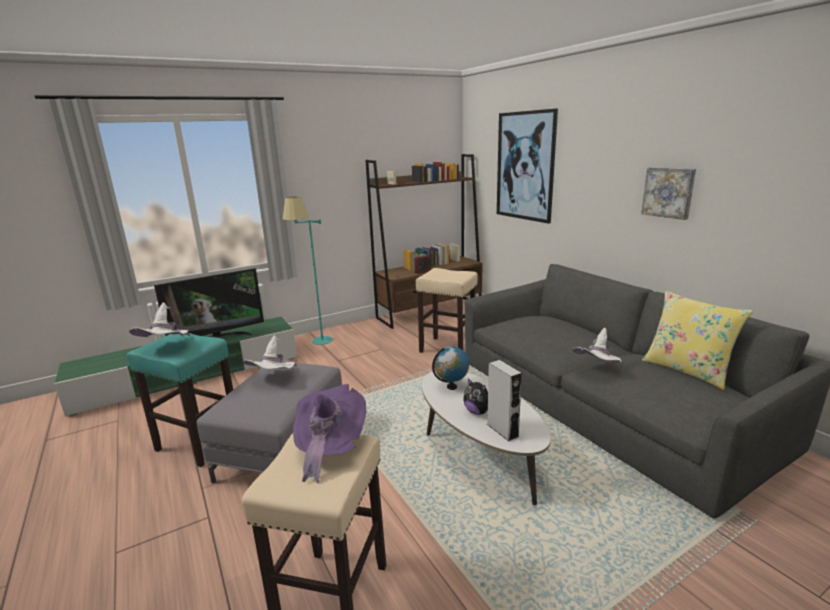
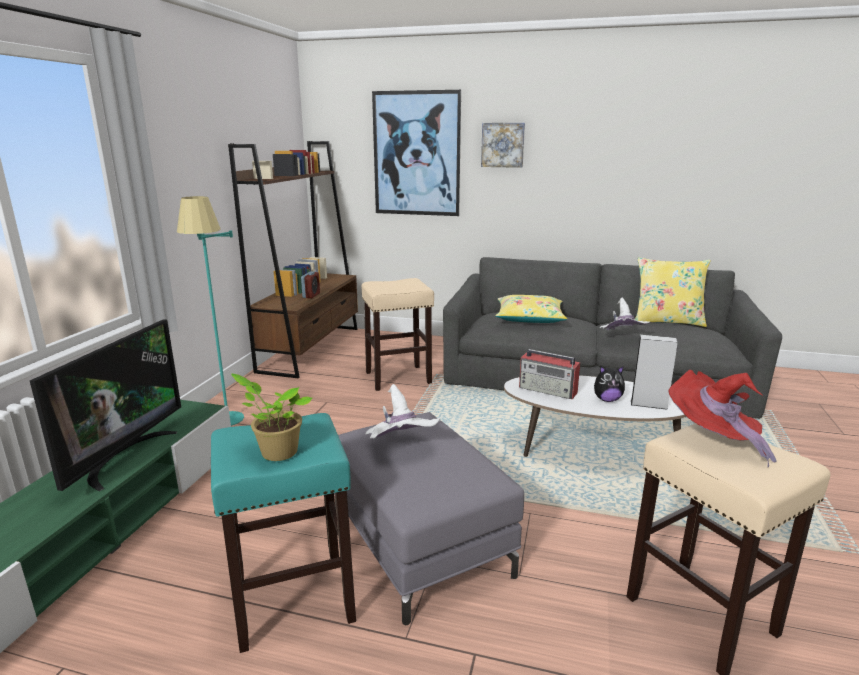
camera: 45 degrees left, 0 degrees up
white hat [129,302,190,337] -> potted plant [231,374,312,461]
purple hat [293,384,366,483] -> red hat [668,370,777,467]
globe [432,346,469,390] -> radio [519,349,580,399]
picture [641,167,696,220] -> picture moved to [481,123,525,168]
none -> yellow pillow [495,295,567,323]

